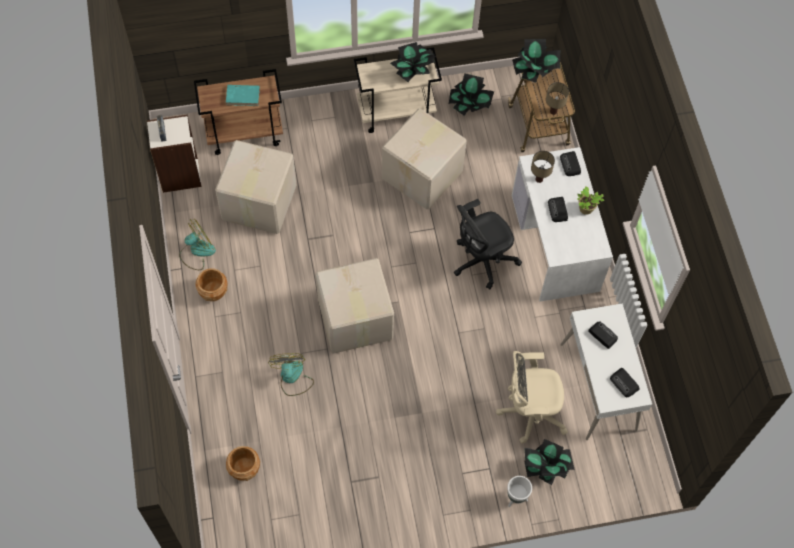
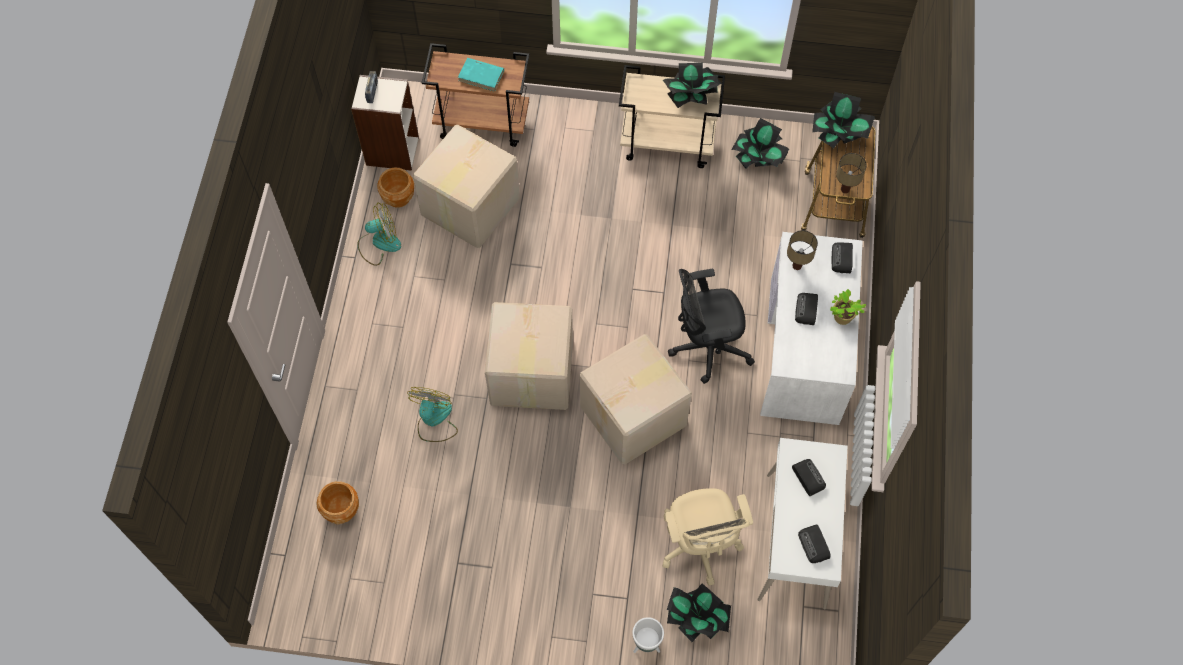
camera: 20 degrees right, 0 degrees up
brown planter [196,268,227,301] -> brown planter moved to [377,168,414,208]
cardboard box [382,109,467,209] -> cardboard box moved to [580,334,692,465]
beige office chair [496,351,568,444] -> beige office chair turned 120 degrees counterclockwise [663,488,753,585]

